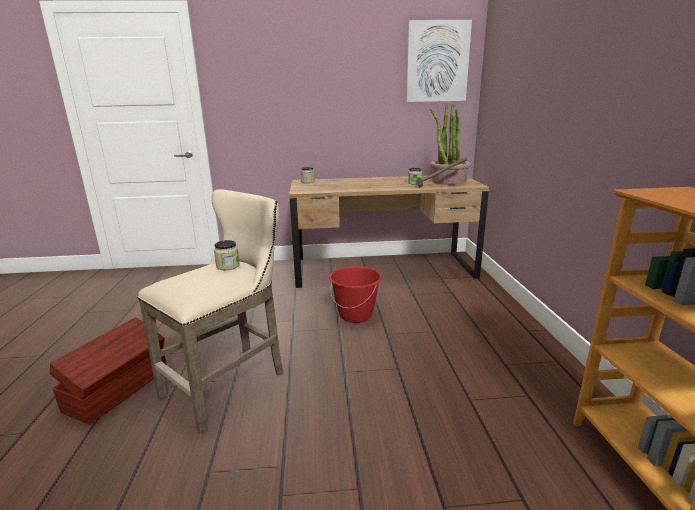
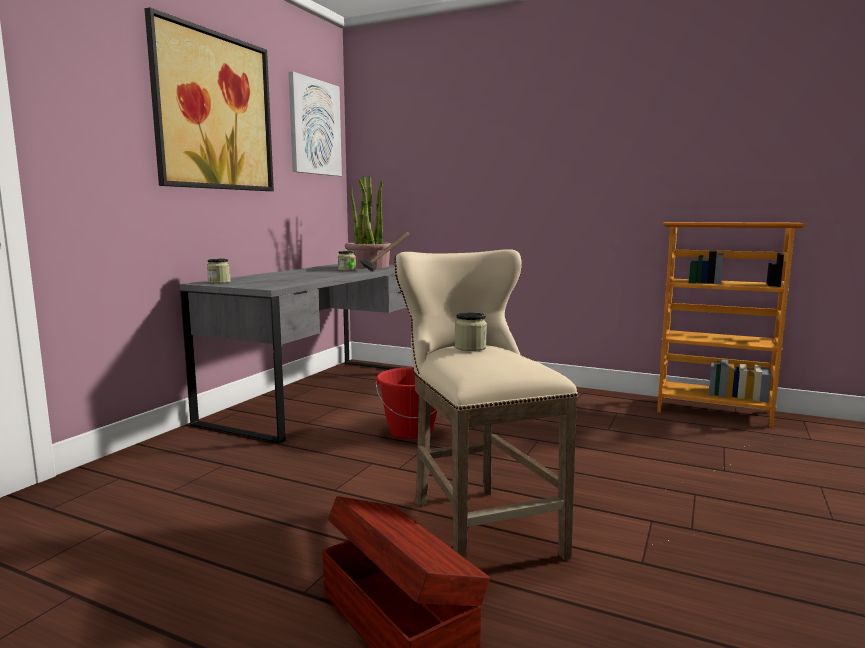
camera: 60 degrees left, 10 degrees down
brown desk [289,175,489,288] -> grey desk [180,264,407,444]
none -> picture [145,7,274,191]

